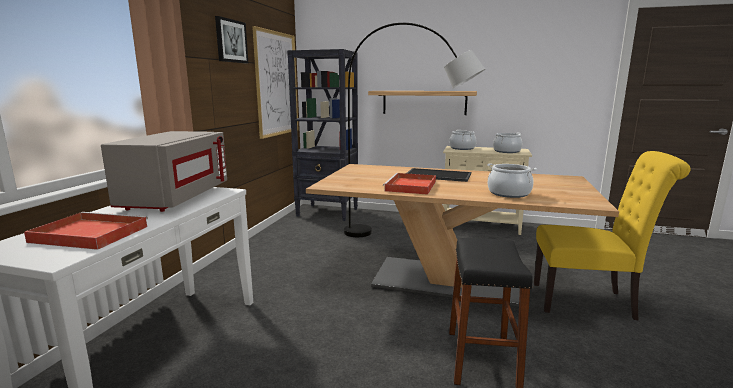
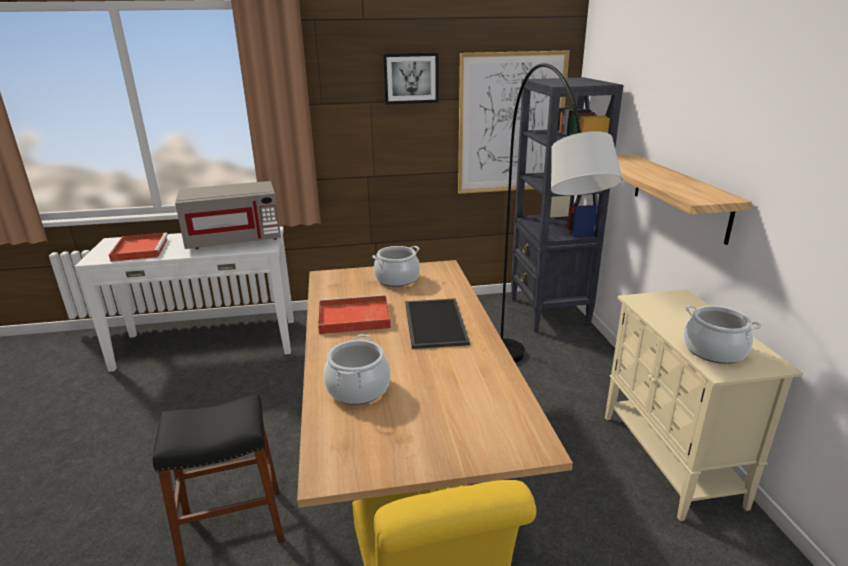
camera: 65 degrees right, 10 degrees up
cooking pot [449,130,477,150] -> cooking pot moved to [372,246,420,287]

